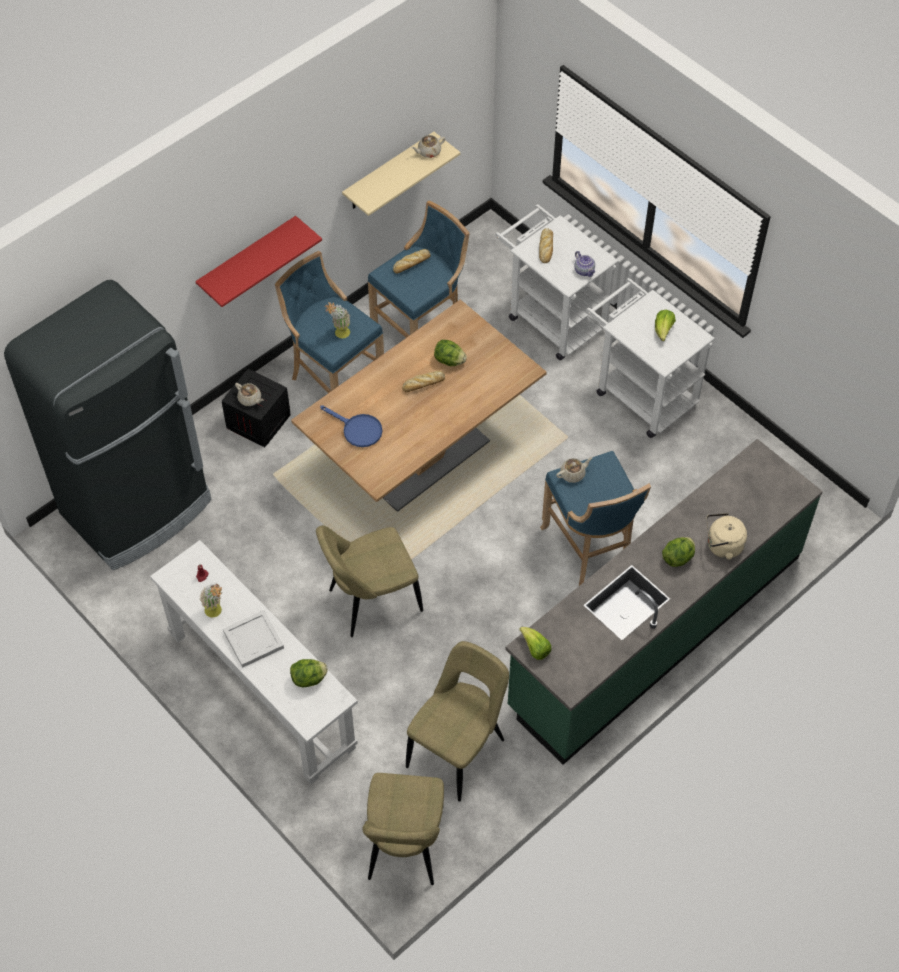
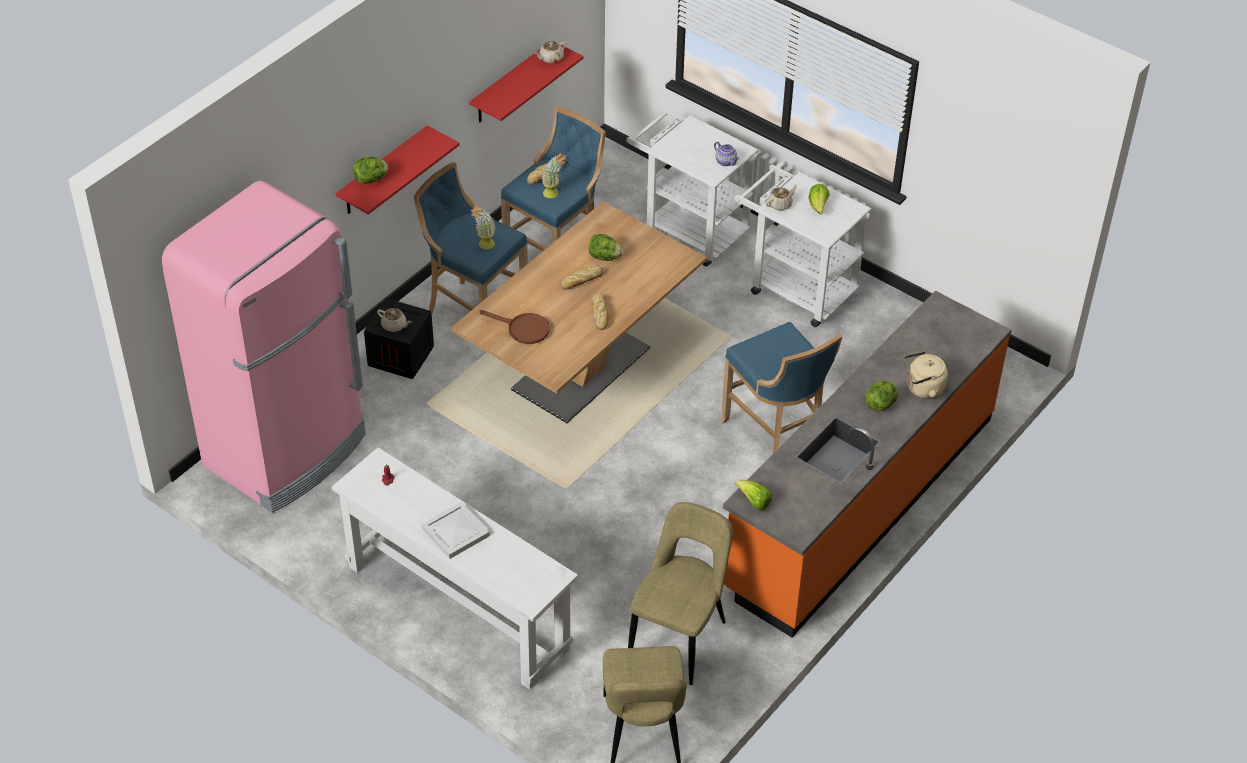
camera: 10 degrees left, 10 degrees down
black fridge [4,280,212,570] -> pink fridge [162,181,366,512]
potted plant [199,583,223,618] -> potted plant moved to [541,153,567,198]
lettuce [290,659,328,687] -> lettuce moved to [353,157,388,184]
beige chair [316,525,423,637] -> none
blue frying pan [320,405,382,447] -> brown frying pan [479,310,549,344]
beige shelf [342,132,460,216] -> red shelf [469,40,584,122]
green counter [505,439,823,765] -> orange counter [723,291,1011,637]
bread [539,228,553,263] -> bread moved to [592,293,609,330]
beige teapot [556,457,593,483] -> beige teapot moved to [766,185,797,210]

